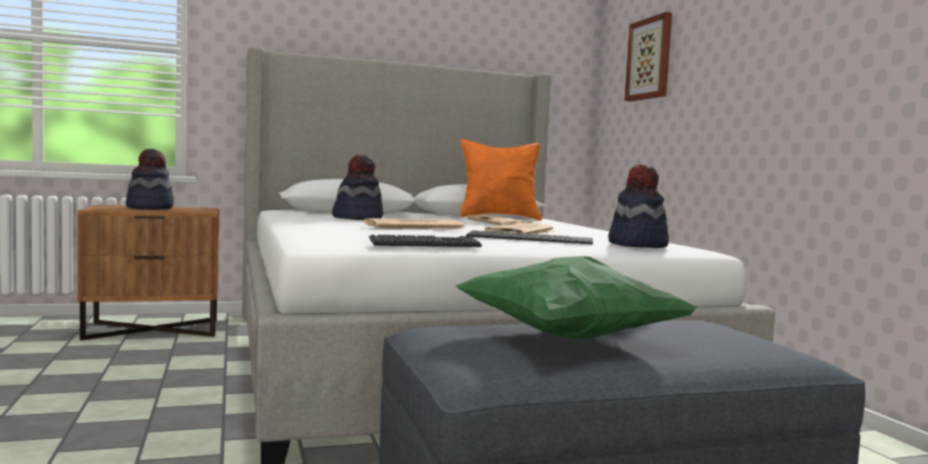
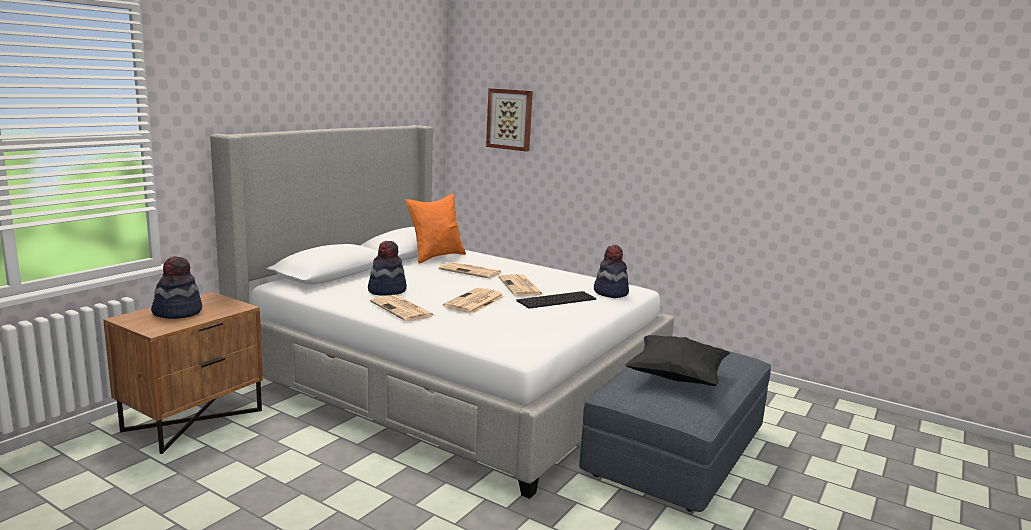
camera: 40 degrees left, 10 degrees up
keyboard [369,235,482,247] -> none
green pillow [456,256,698,339] -> black pillow [625,335,730,386]
none -> newspaper [370,295,435,321]

